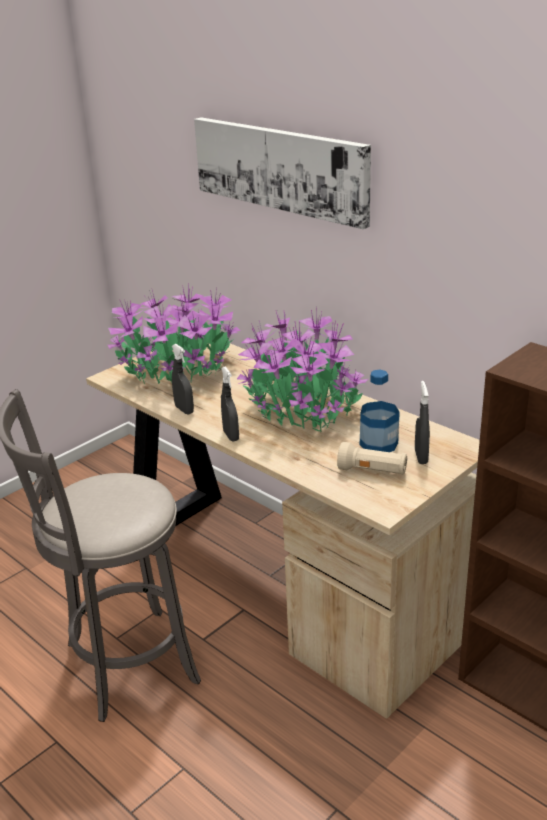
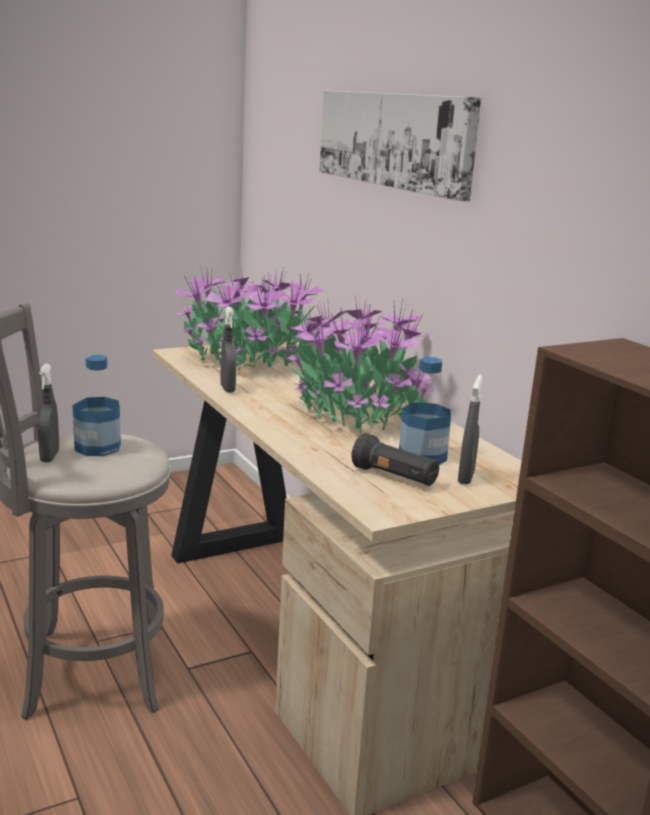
camera: 15 degrees right, 10 degrees down
grey spray bottle [221,366,239,441] -> grey spray bottle moved to [38,364,59,462]
beige flashlight [337,442,407,475] -> black flashlight [351,433,440,486]
none -> bottle [72,355,121,456]

